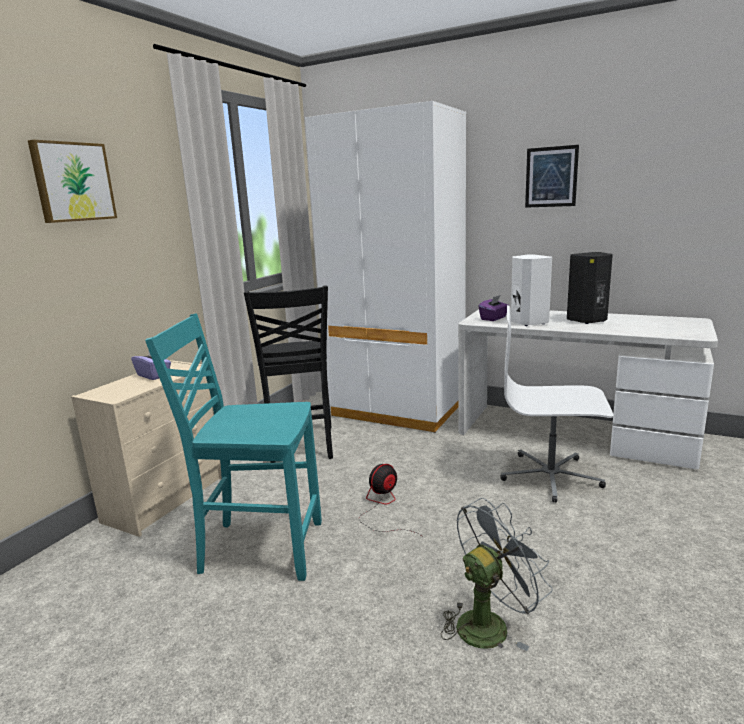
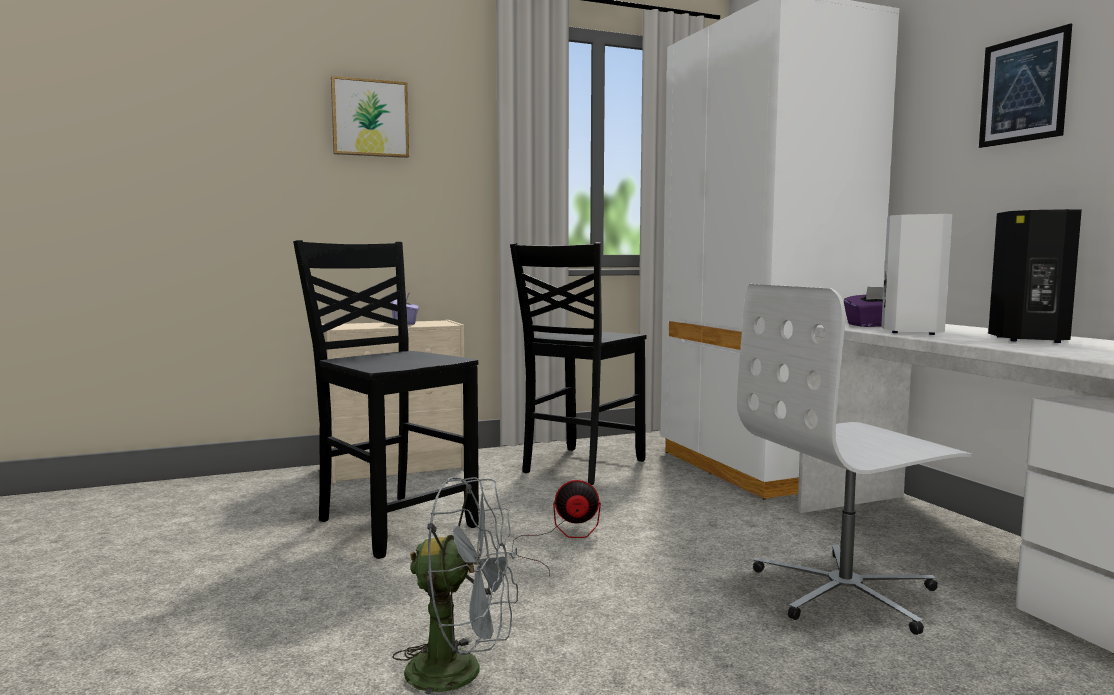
camera: 40 degrees right, 10 degrees down
turquoise chair [145,313,322,581] -> black chair [293,240,479,559]
white office chair [500,305,614,503] -> white office chair turned 75 degrees counterclockwise [737,284,972,635]

